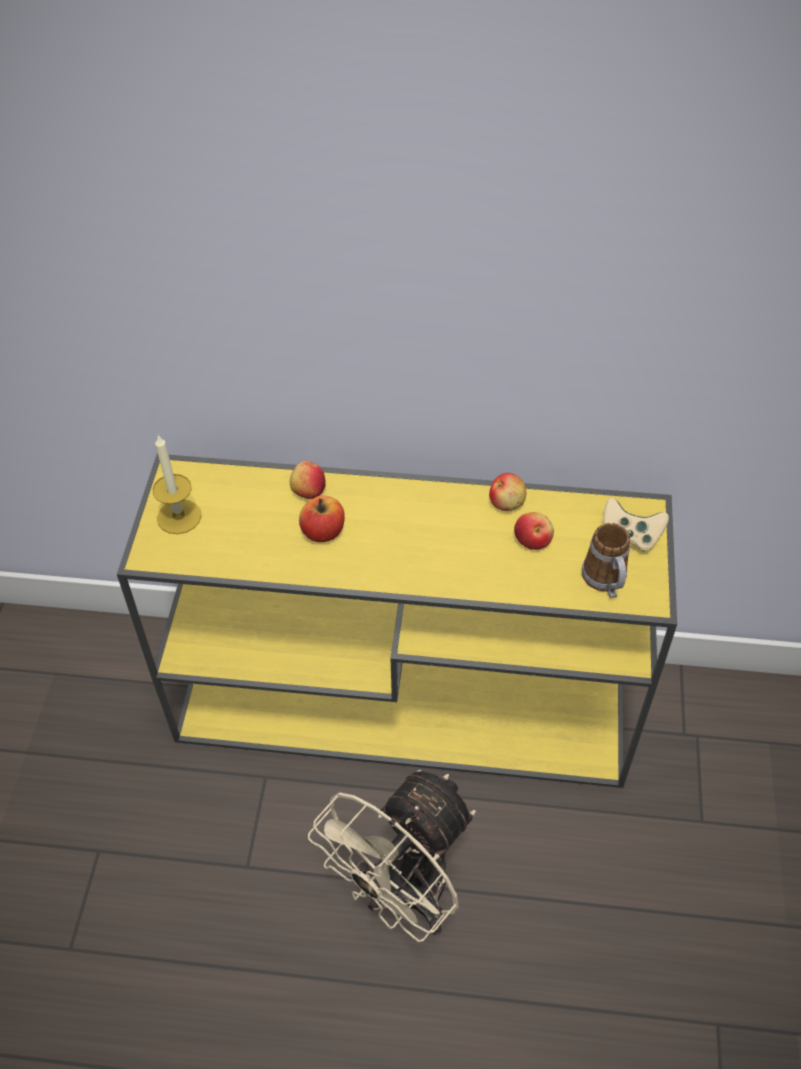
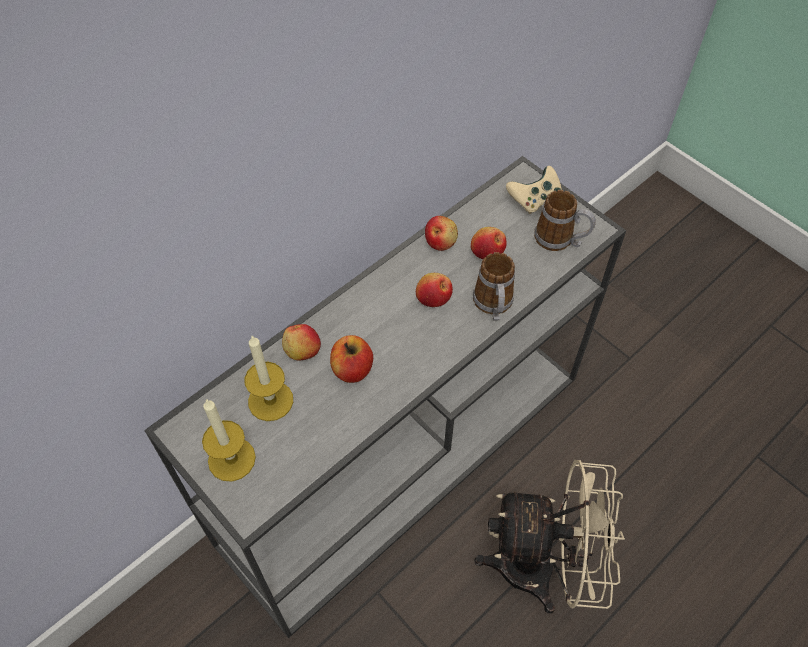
camera: 50 degrees left, 5 degrees up
yellow console table [117,454,677,788] -> grey console table [144,156,626,638]
beige fan [308,770,476,942] -> beige fan turned 75 degrees counterclockwise [474,460,625,614]
none -> candle [244,336,293,421]
none -> apple [416,273,453,307]
none -> mug [473,252,515,321]

